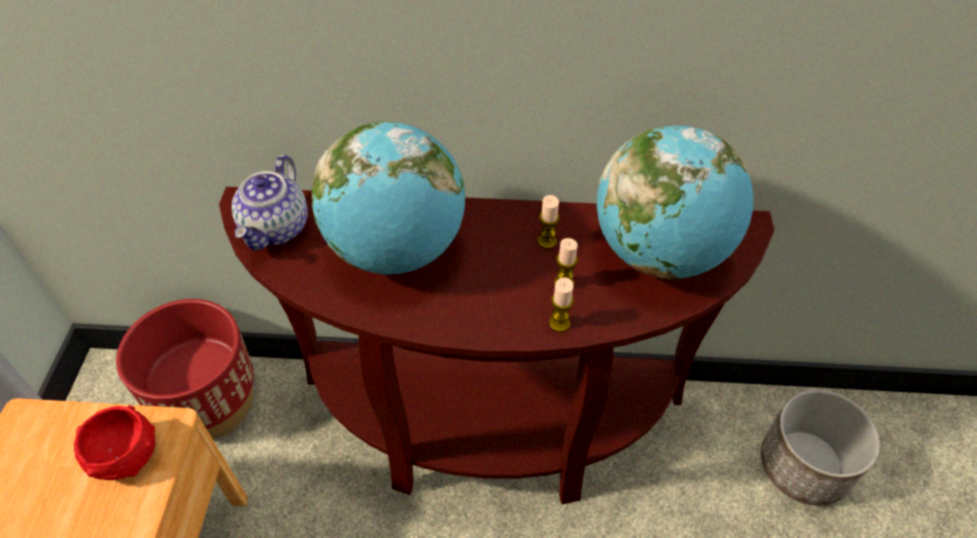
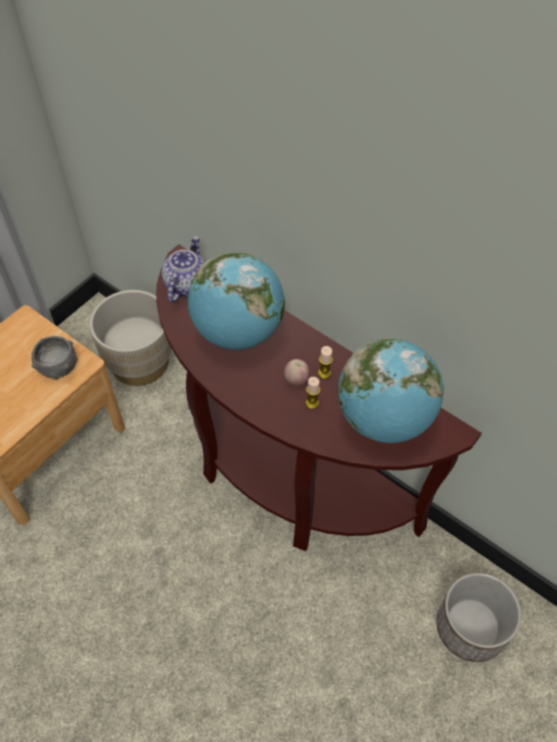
camera: 35 degrees right, 5 degrees up
red bowl [74,405,155,480] -> grey bowl [32,336,78,380]
red planter [116,299,254,439] -> beige planter [90,290,172,386]
teapot [231,155,308,250] -> teapot turned 150 degrees clockwise [161,236,205,302]
candle [549,278,574,332] -> none
none -> apple [284,359,309,385]

